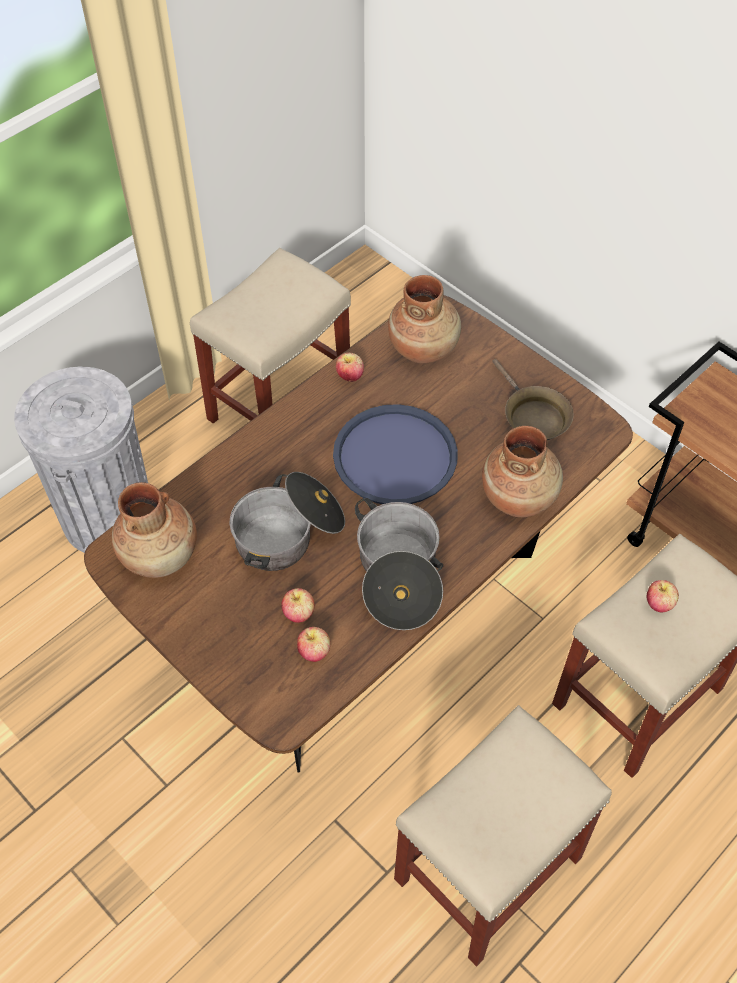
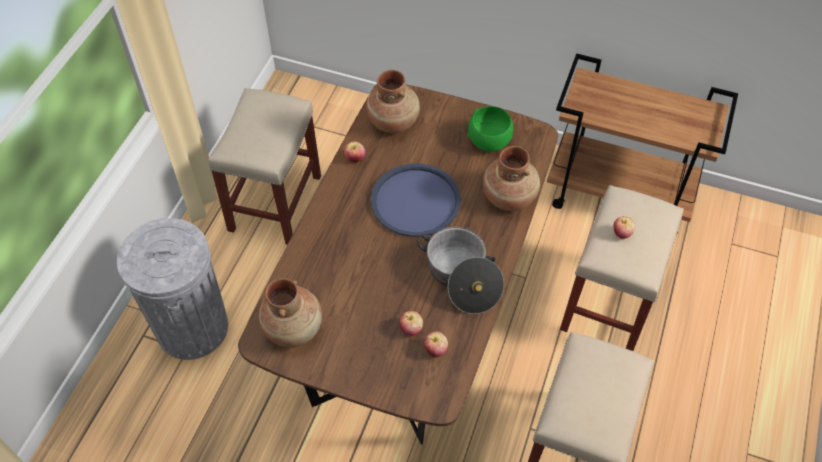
camera: 25 degrees left, 0 degrees up
cooking pot [230,472,345,571] -> none
brown frying pan [492,359,574,440] -> green bowl [467,106,513,152]

